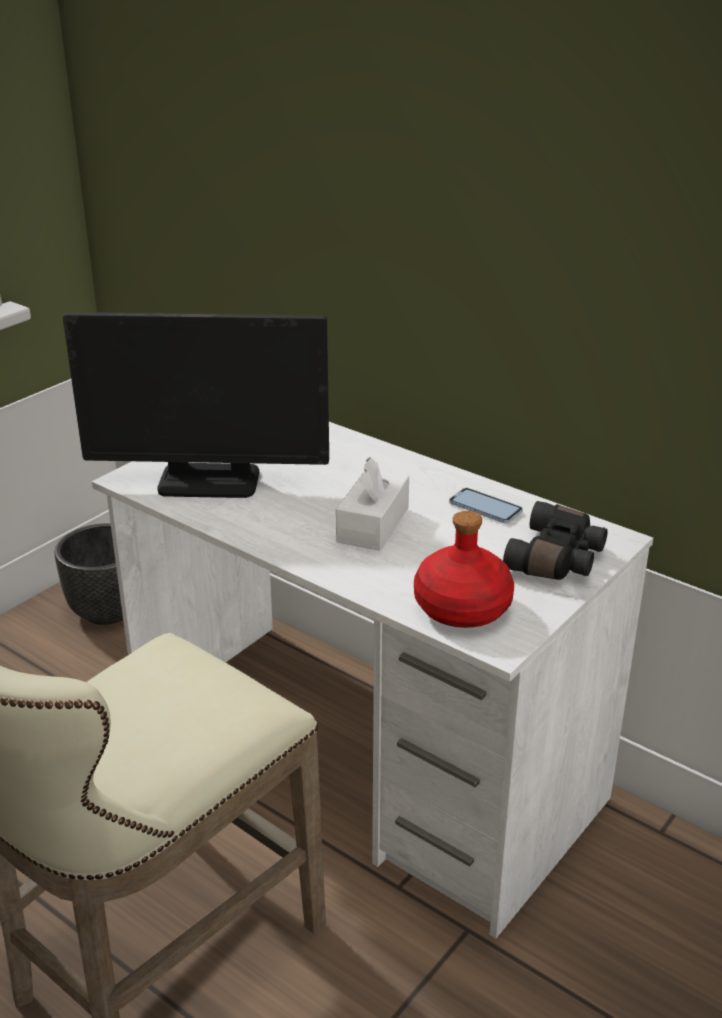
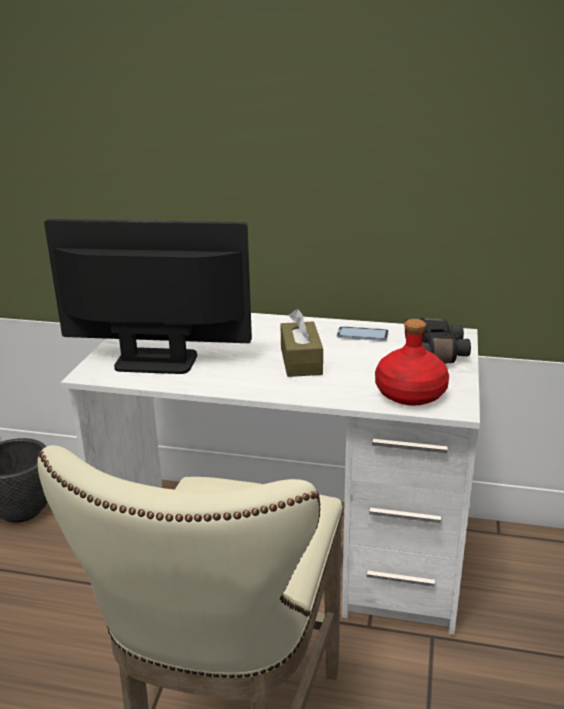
camera: 25 degrees left, 5 degrees down
monitor [63,312,329,498] -> monitor turned 150 degrees counterclockwise [44,219,252,374]
white tissue box [336,457,409,551] -> brown tissue box [280,309,323,377]

